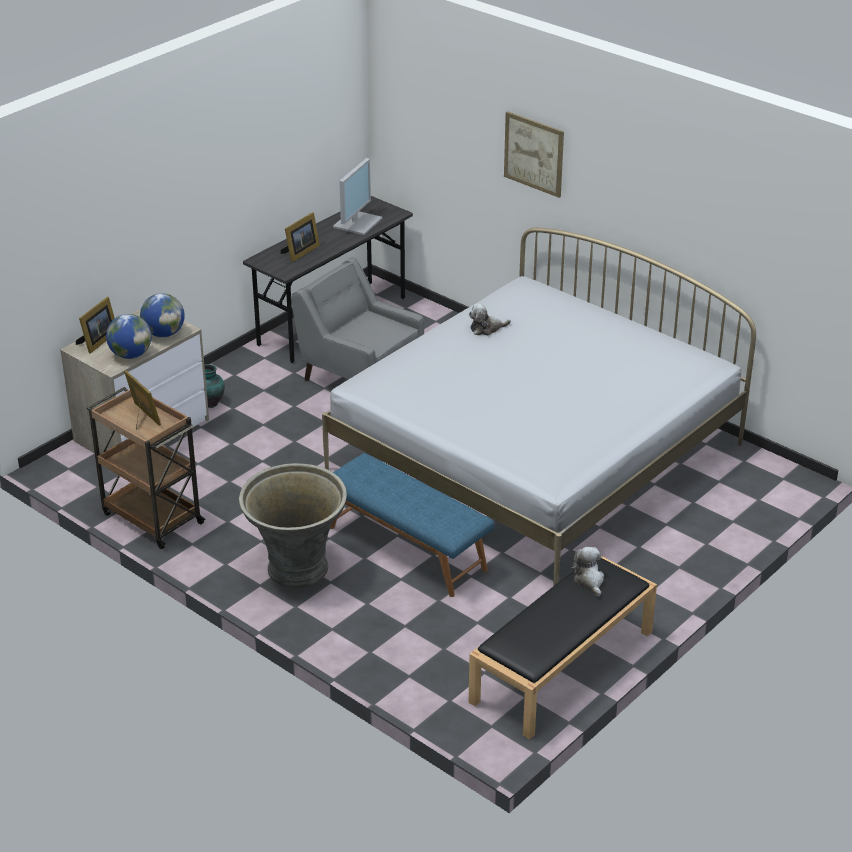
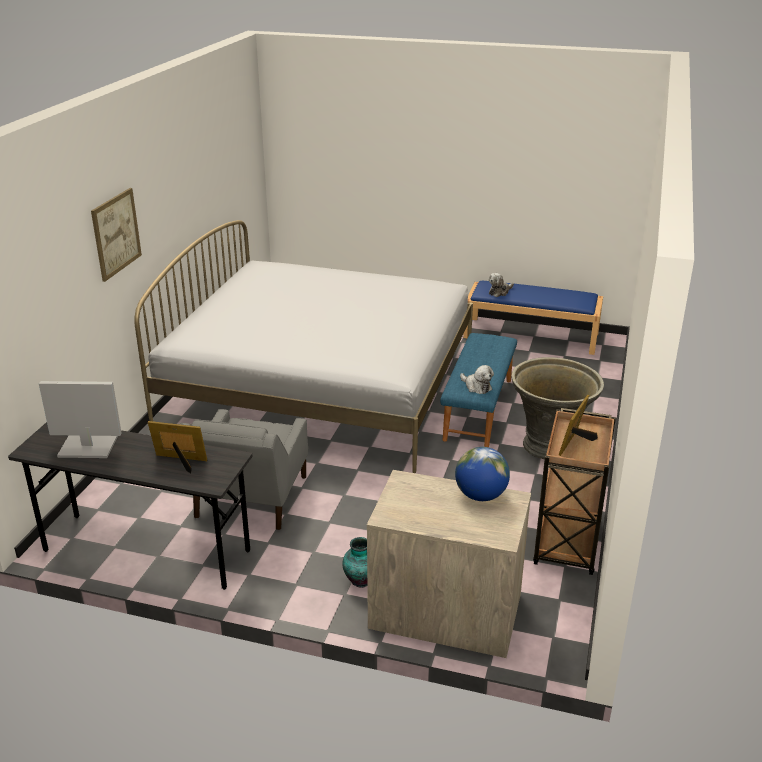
camera: 115 degrees left, 5 degrees down
picture frame [76,297,115,354] -> none
globe [140,293,185,337] -> none
plush toy [469,303,511,335] -> plush toy moved to [460,365,494,394]
black bench [469,556,657,740] -> blue bench [463,280,603,355]

